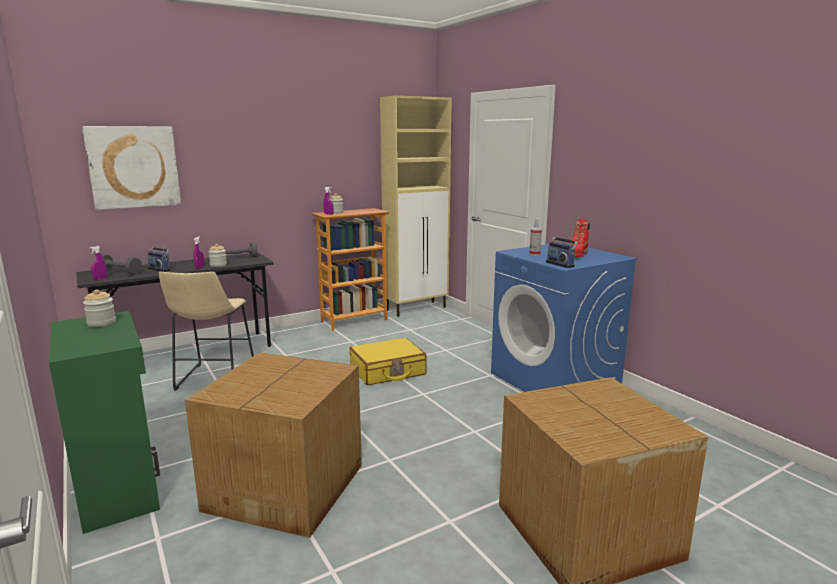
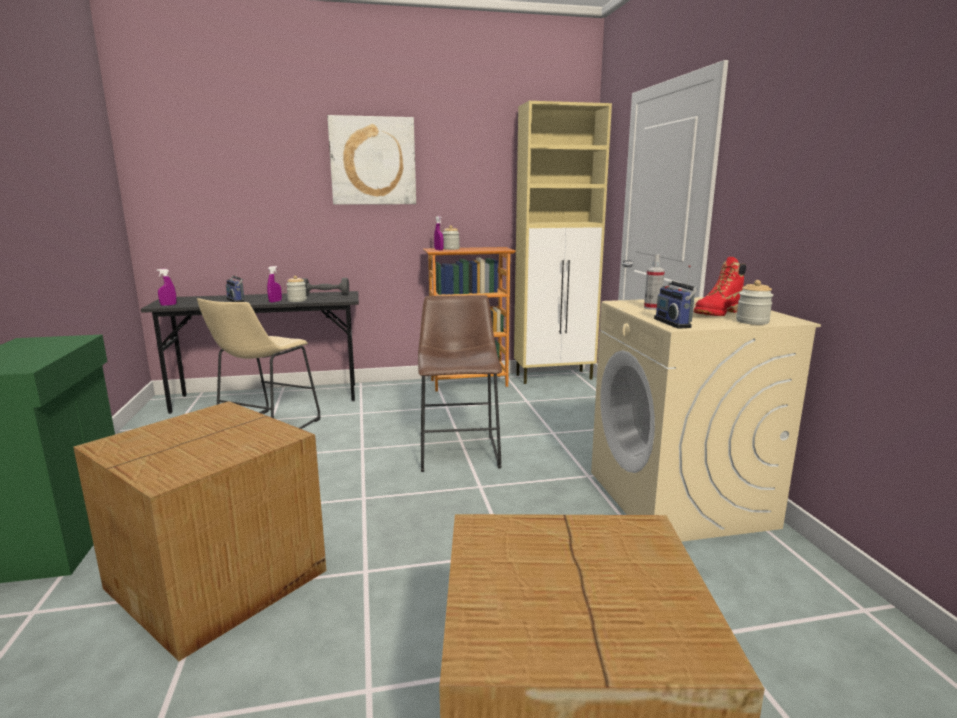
camera: 20 degrees right, 0 degrees up
picture [82,126,181,210] -> picture moved to [327,115,416,205]
jar [83,289,116,327] -> jar moved to [736,280,774,325]
grey dumbbell [102,254,142,274] -> none
yellow suitcase [349,338,427,385] -> brown stool [418,295,502,472]
blue washing machine [491,242,638,392] -> beige washing machine [591,297,821,542]

